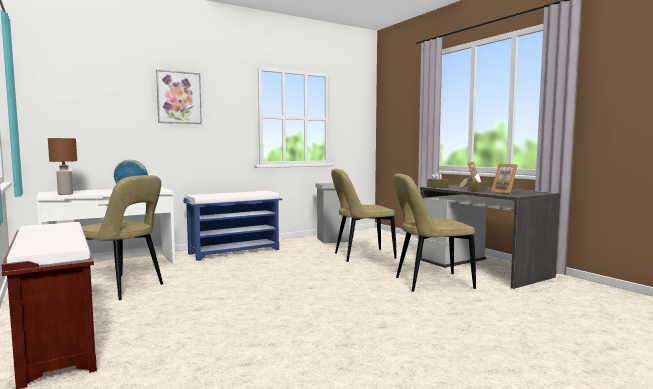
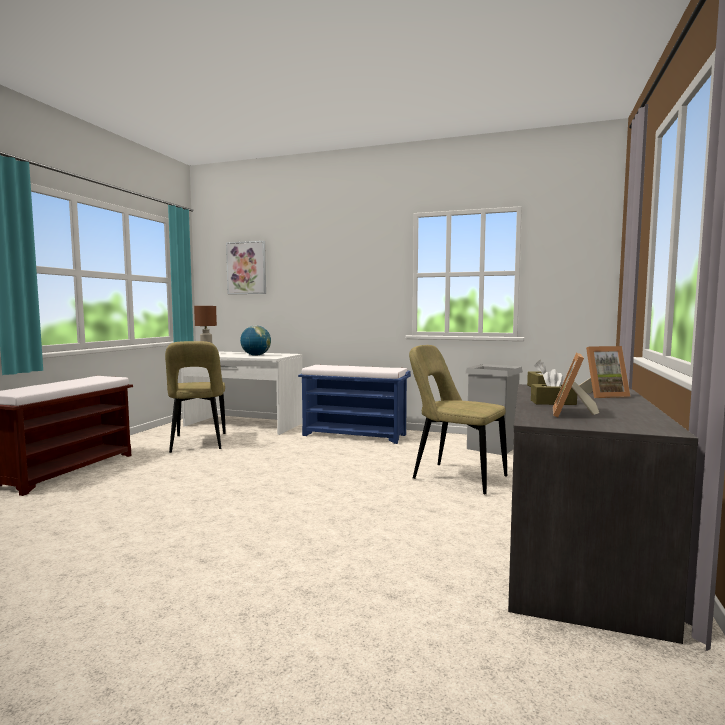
camera: 50 degrees right, 0 degrees up
picture [156,69,202,124] -> picture moved to [226,241,266,294]
beige chair [393,174,476,292] -> none

